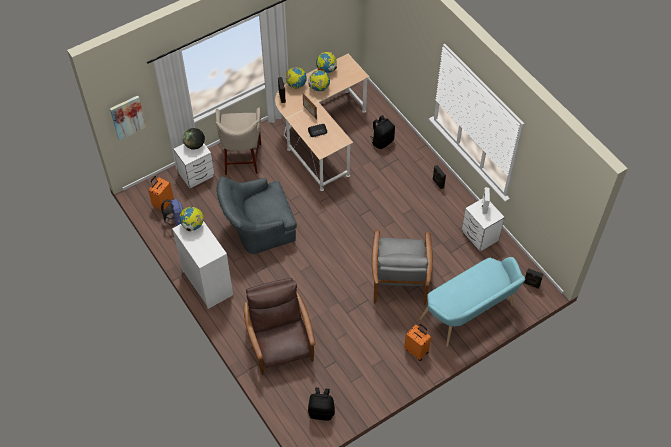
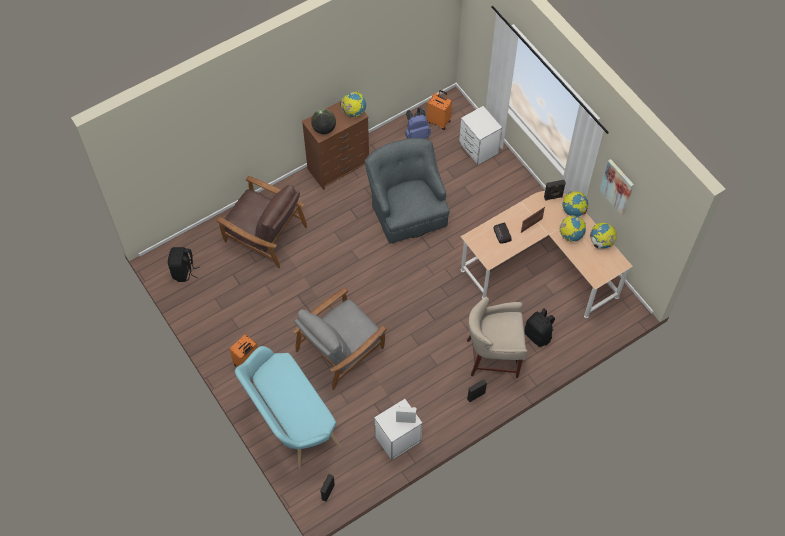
camera: 90 degrees right, 5 degrees up
picture [110,96,146,140] -> picture moved to [600,159,634,215]
white dresser [172,221,233,309] -> brown dresser [302,100,369,190]
globe [183,128,205,150] -> globe moved to [311,109,336,134]
beige stool [216,107,261,175] -> beige stool moved to [467,297,528,378]
brown armchair [244,278,316,375] -> brown armchair turned 45 degrees clockwise [216,176,307,268]
grey armchair [372,230,433,305] -> grey armchair turned 45 degrees counterclockwise [293,288,387,390]

